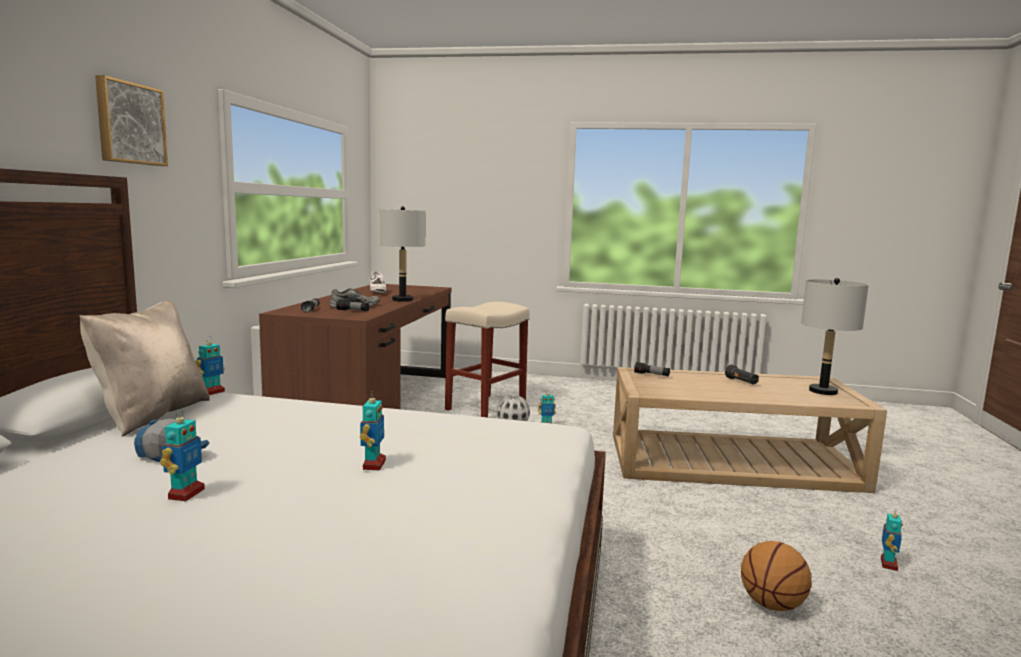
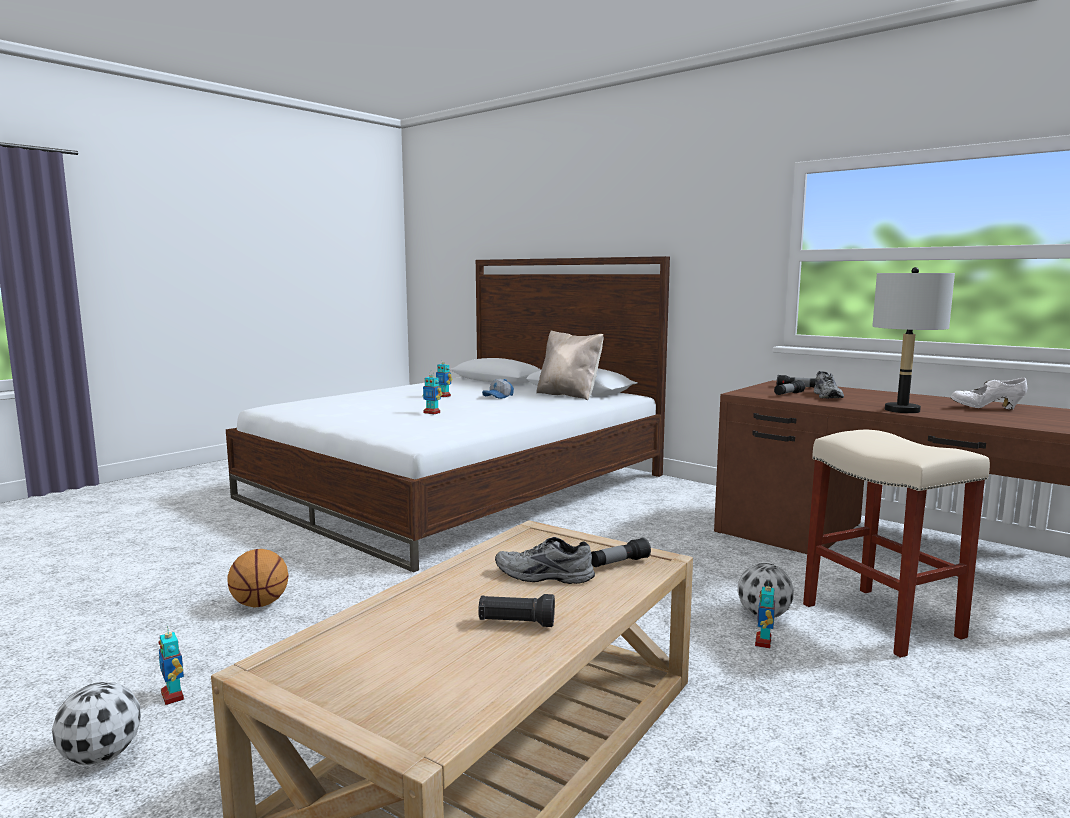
camera: 120 degrees right, 0 degrees up
picture [95,75,168,166] -> none
toy robot [195,338,225,395] -> none
grey table lamp [801,278,869,395] -> none
none -> football [52,682,141,765]
none -> grey shoe [495,537,595,584]

